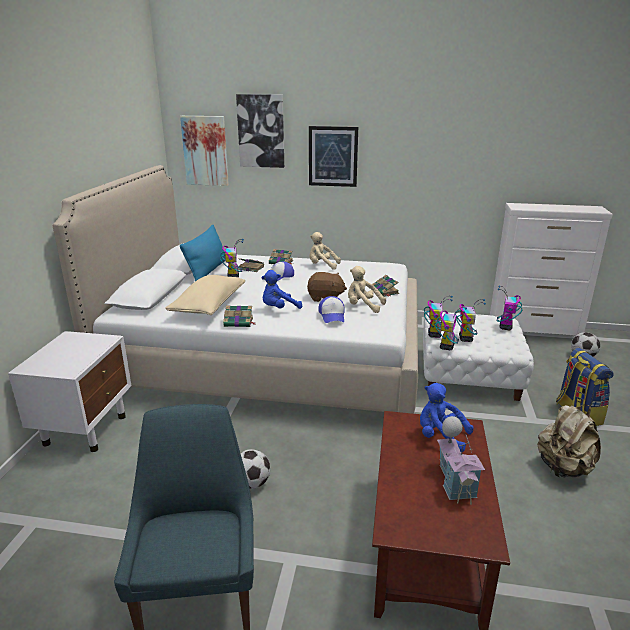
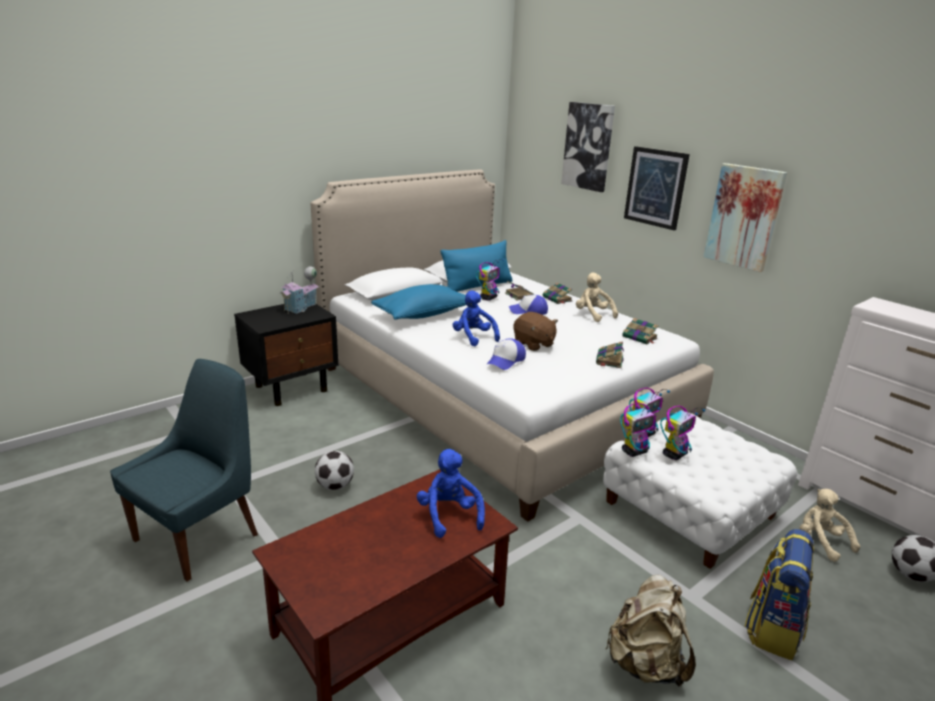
camera: 40 degrees right, 0 degrees up
white nightstand [8,331,132,452] -> black nightstand [234,303,338,406]
beige pillow [165,275,245,315] -> blue pillow [371,284,466,320]
picture [180,116,229,186] -> picture moved to [704,163,787,272]
book [223,305,254,327] -> book moved to [622,318,659,344]
blue plush toy [262,270,302,309] -> blue plush toy turned 45 degrees clockwise [453,290,500,346]
beige plush toy [348,266,386,313] -> beige plush toy moved to [799,489,860,562]
toy house [437,416,485,505] -> toy house moved to [279,266,319,314]
toy robot [497,286,523,330] -> none

